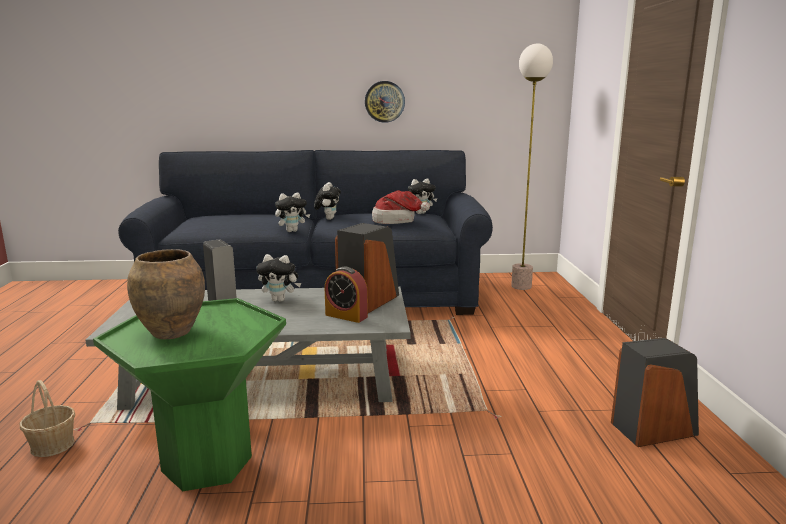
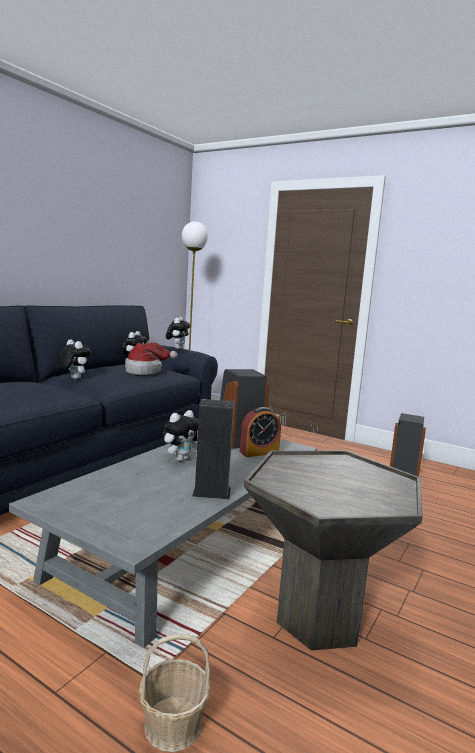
camera: 55 degrees left, 5 degrees down
green side table [93,298,286,491] -> grey side table [244,450,423,651]
brown vase [127,249,205,339] -> none
plush toy [275,193,310,232] -> plush toy moved to [166,317,190,349]
wall clock [365,81,405,123] -> none

